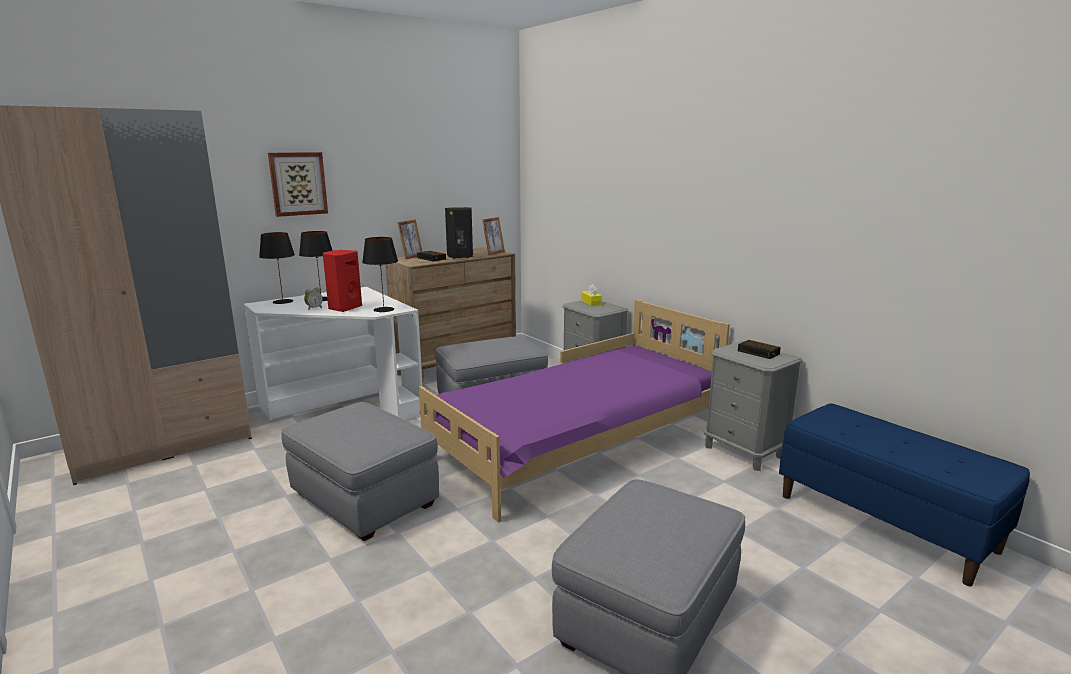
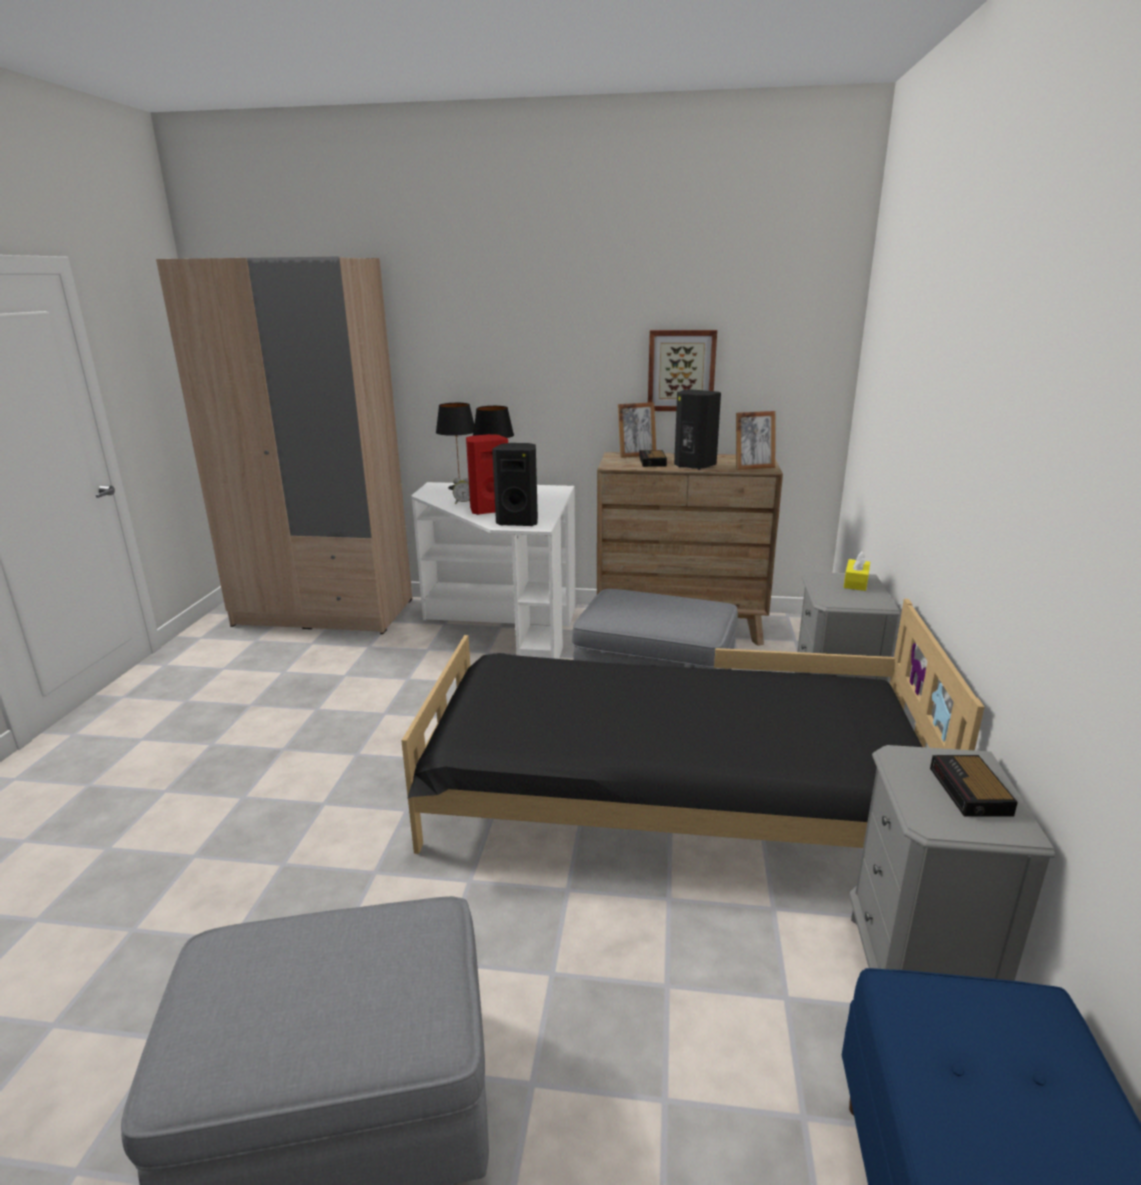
camera: 45 degrees right, 5 degrees up
picture [268,152,328,217] -> picture moved to [648,330,717,411]
grey ottoman [281,402,439,541] -> none
black table lamp [362,237,398,312] -> black speaker [492,443,538,526]
purple bed [419,300,730,523] -> black bed [401,599,984,854]

